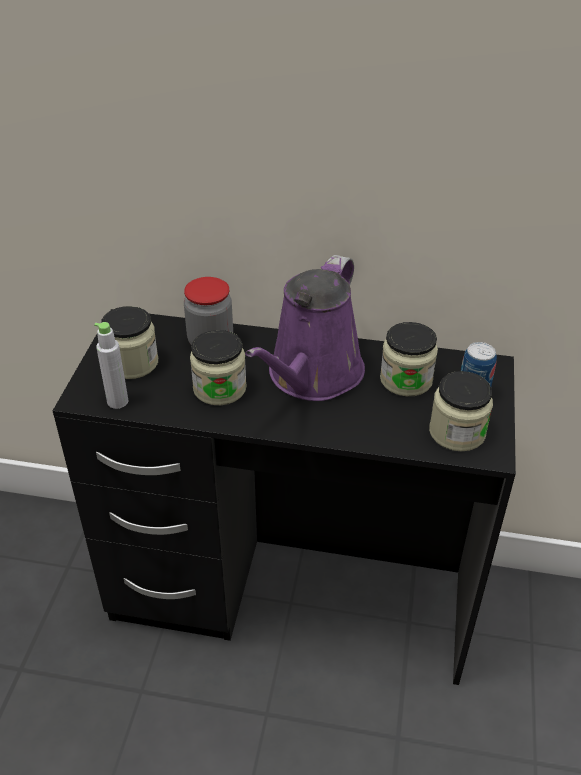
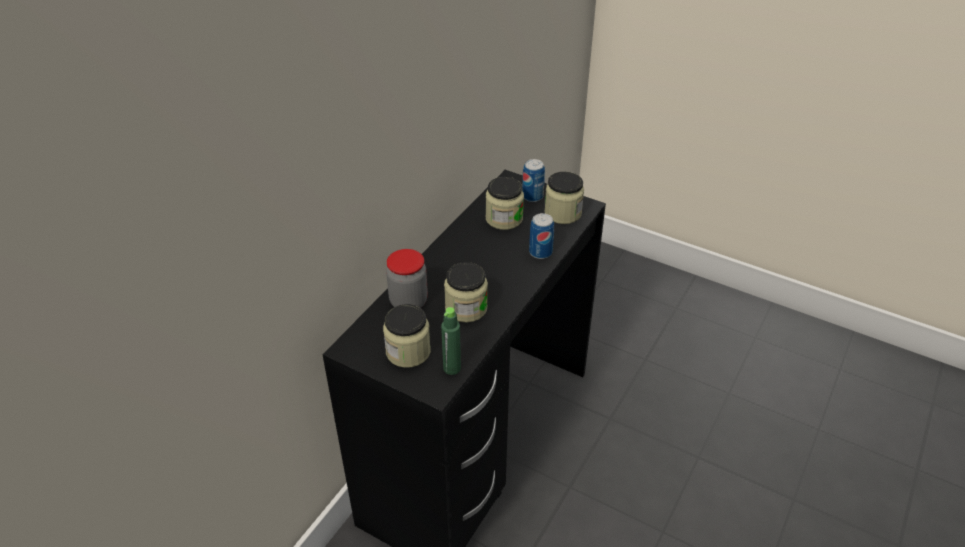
camera: 70 degrees left, 0 degrees up
grey bottle [94,322,128,409] -> green bottle [441,307,461,375]
purple watering can [245,255,365,401] -> none
none -> can [529,213,554,259]

